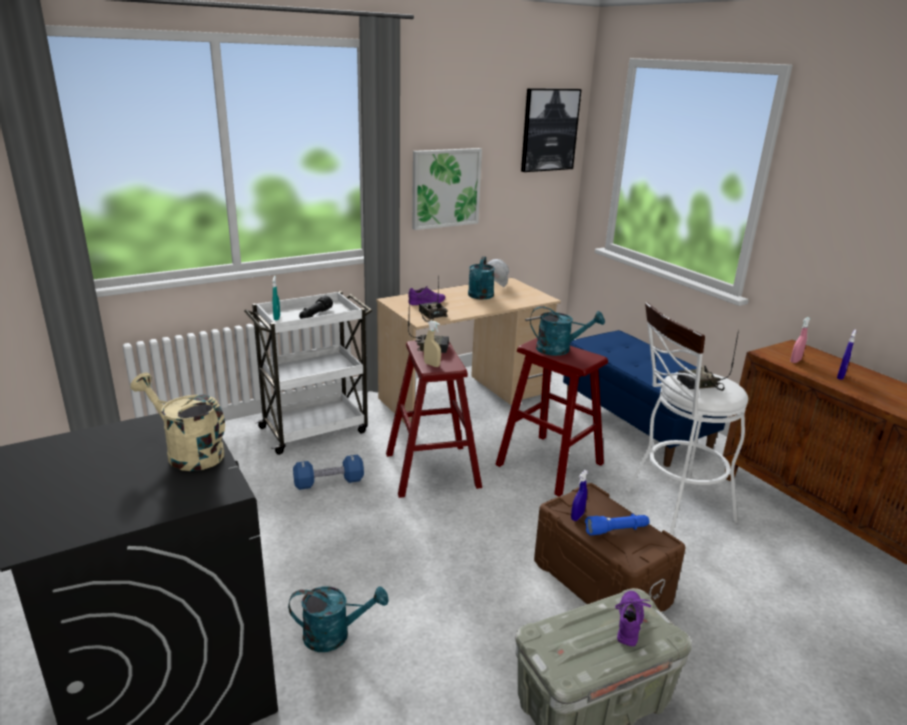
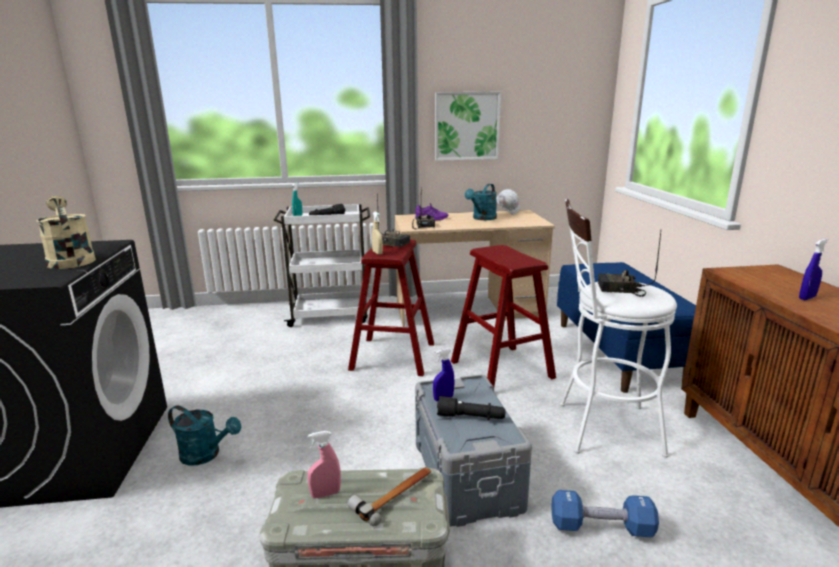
camera: 25 degrees right, 5 degrees down
blue dumbbell [293,455,364,490] -> blue dumbbell moved to [551,490,659,537]
picture [521,88,582,172] -> none
turquoise watering can [530,306,605,356] -> none
brown storage box [534,483,686,612] -> grey storage box [415,374,532,527]
blue flashlight [585,514,649,536] -> black flashlight [437,396,506,420]
purple shoe [615,591,651,646] -> hammer [348,467,431,526]
pink spray bottle [790,317,810,363] -> pink spray bottle moved to [307,431,341,498]

